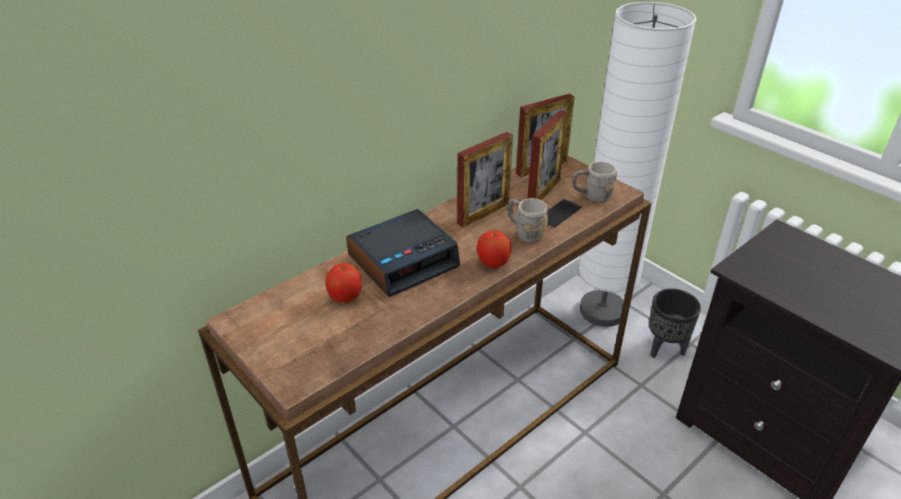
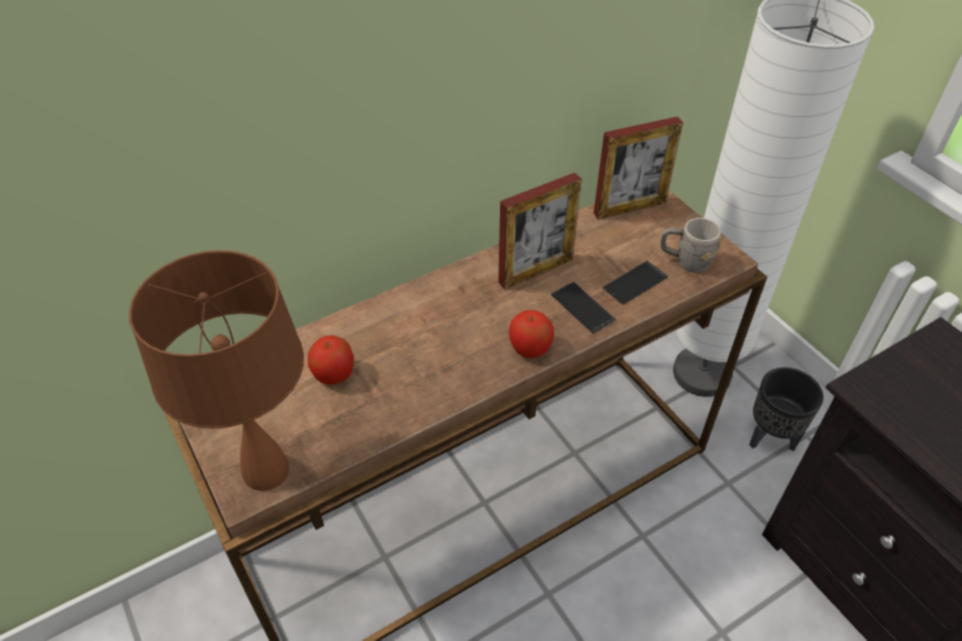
camera: 10 degrees right, 10 degrees up
alarm clock [346,209,460,297] -> none
grey mug [507,198,548,243] -> phone [551,282,616,333]
picture frame [527,110,568,200] -> none
none -> brown table lamp [129,250,304,491]

